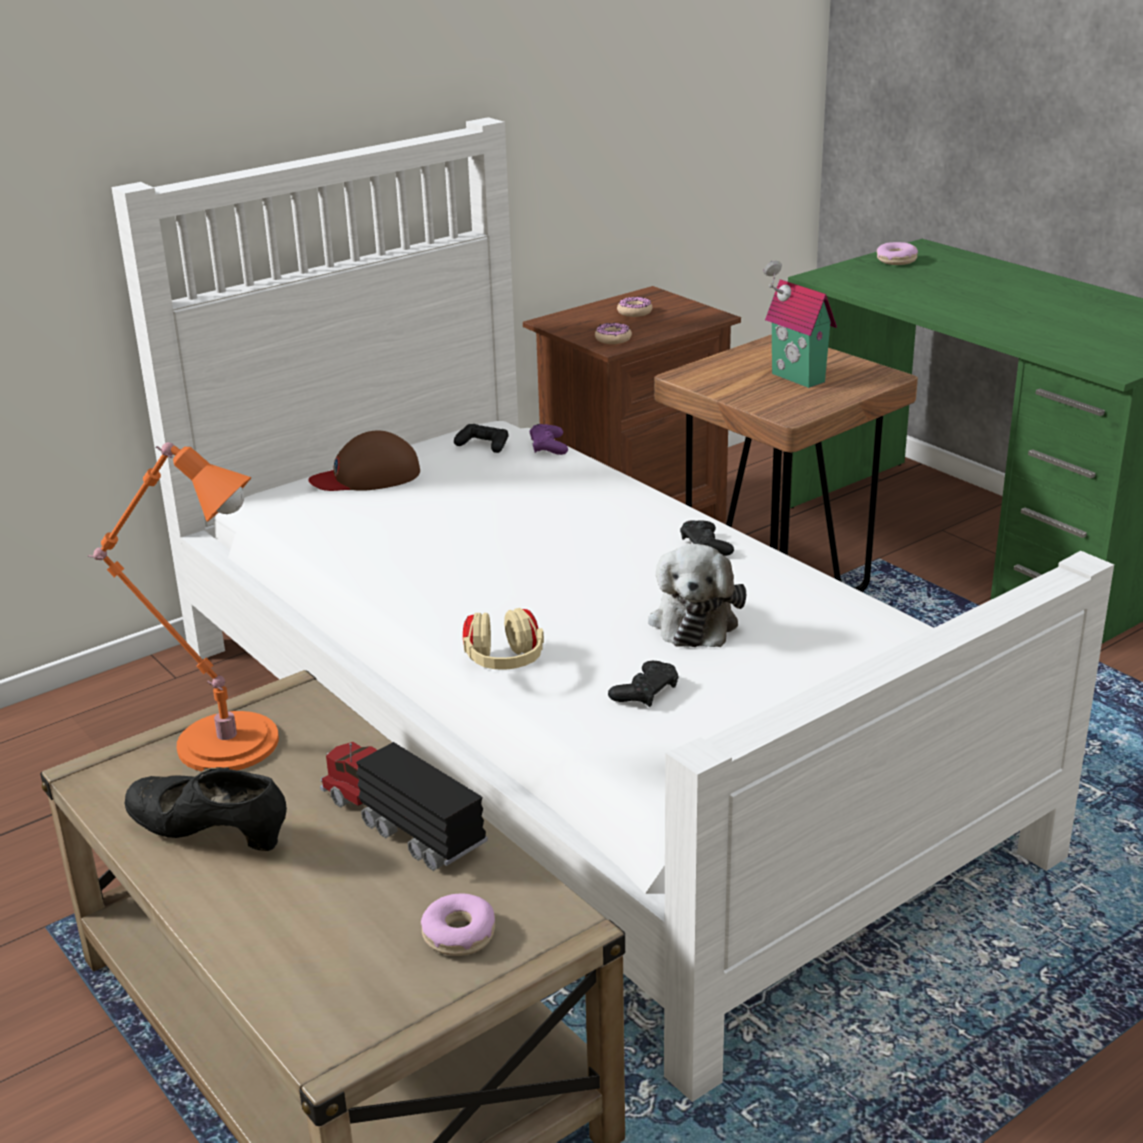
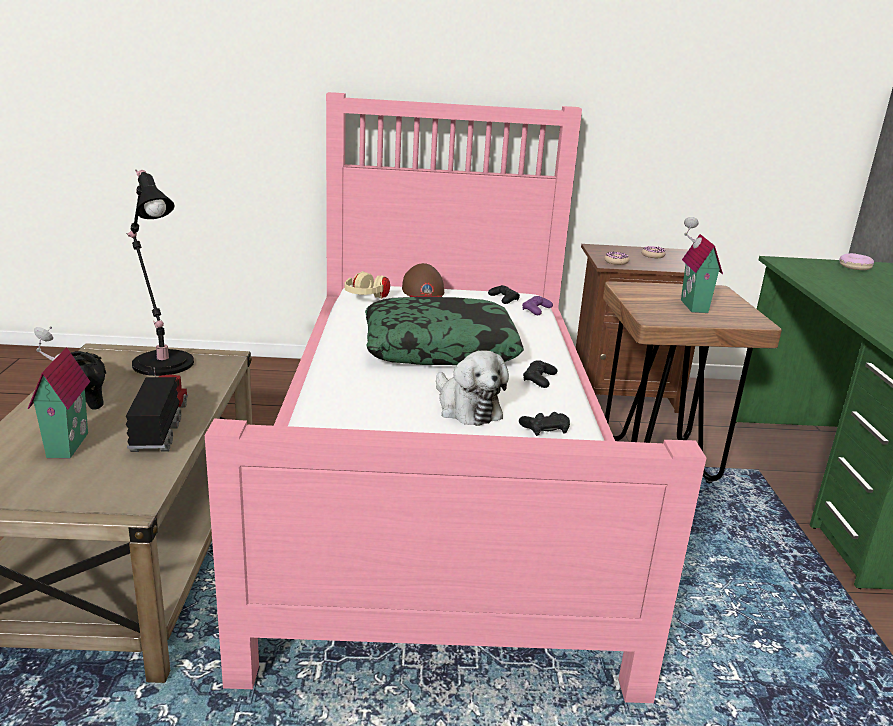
camera: 35 degrees right, 5 degrees down
orange table lamp [88,442,279,771] -> black table lamp [126,170,194,376]
white bed [111,117,1114,1102] -> pink bed [205,92,706,703]
brown cap [308,431,420,491] -> brown cap turned 120 degrees counterclockwise [402,263,444,297]
donut [421,894,495,956] -> none
beige headphones [463,608,544,670] -> beige headphones moved to [345,271,390,299]
black game controller [608,661,679,707] -> black game controller moved to [519,412,570,436]
plush toy [648,544,746,647] -> plush toy turned 75 degrees counterclockwise [436,351,509,426]
none -> toy house [28,327,90,458]
none -> pillow [365,297,524,365]

